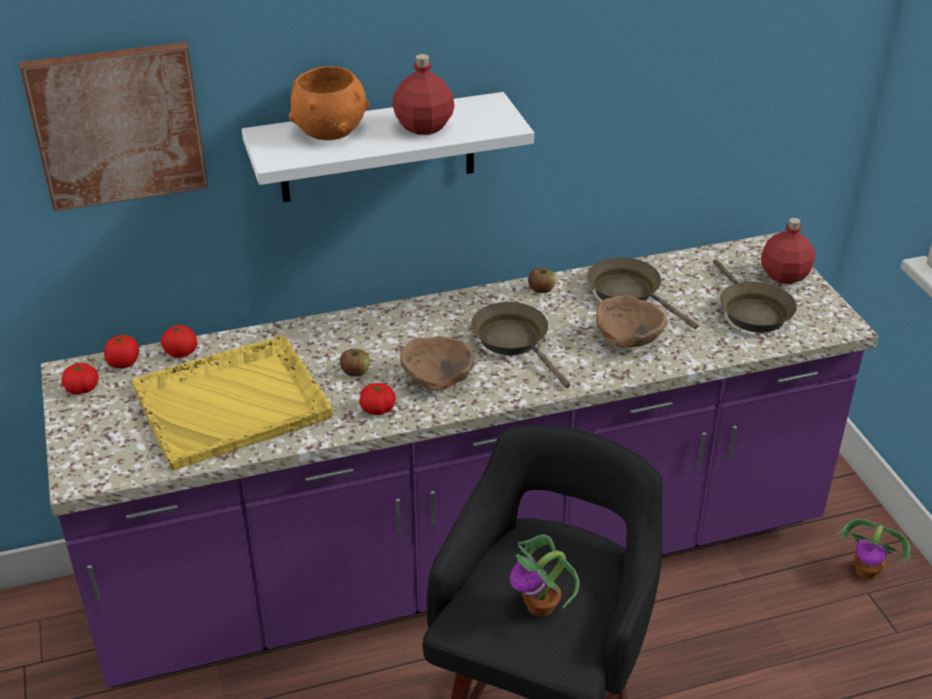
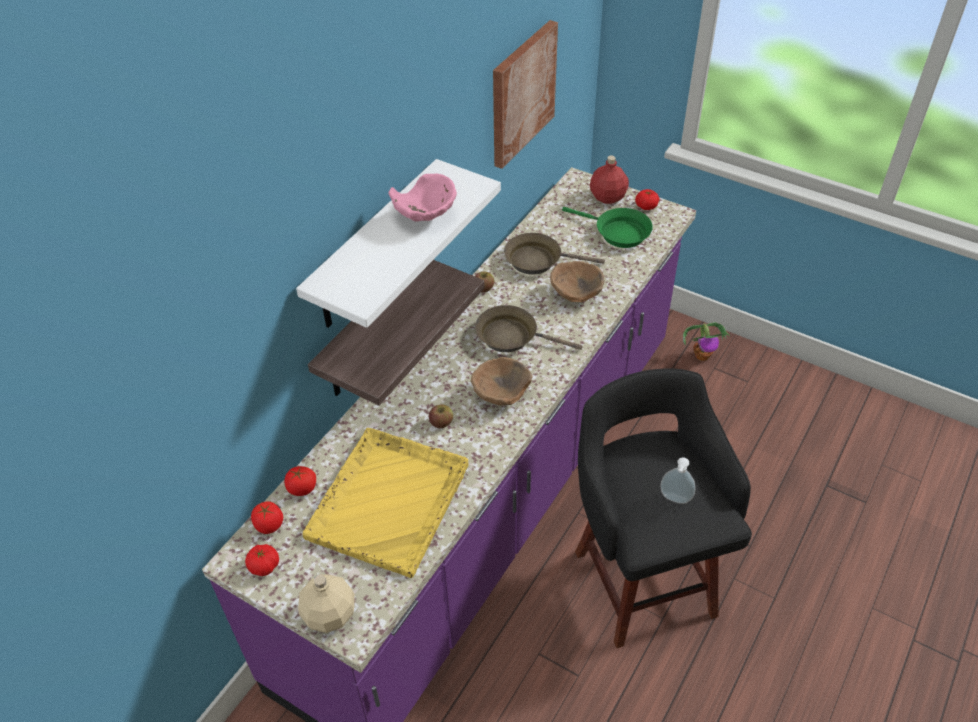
camera: 40 degrees left, 10 degrees up
picture [20,42,208,211] -> picture moved to [493,20,558,169]
orange bowl [289,66,370,140] -> none
tomato [359,383,395,415] -> tomato moved to [635,189,659,210]
red bottle [392,54,454,135] -> pink bowl [388,174,457,222]
potted plant [510,534,579,617] -> soap dispenser [660,457,695,504]
brown frying pan [713,259,797,333] -> green frying pan [562,207,653,248]
none -> beige bottle [298,574,355,633]
none -> shelf [308,260,485,406]

